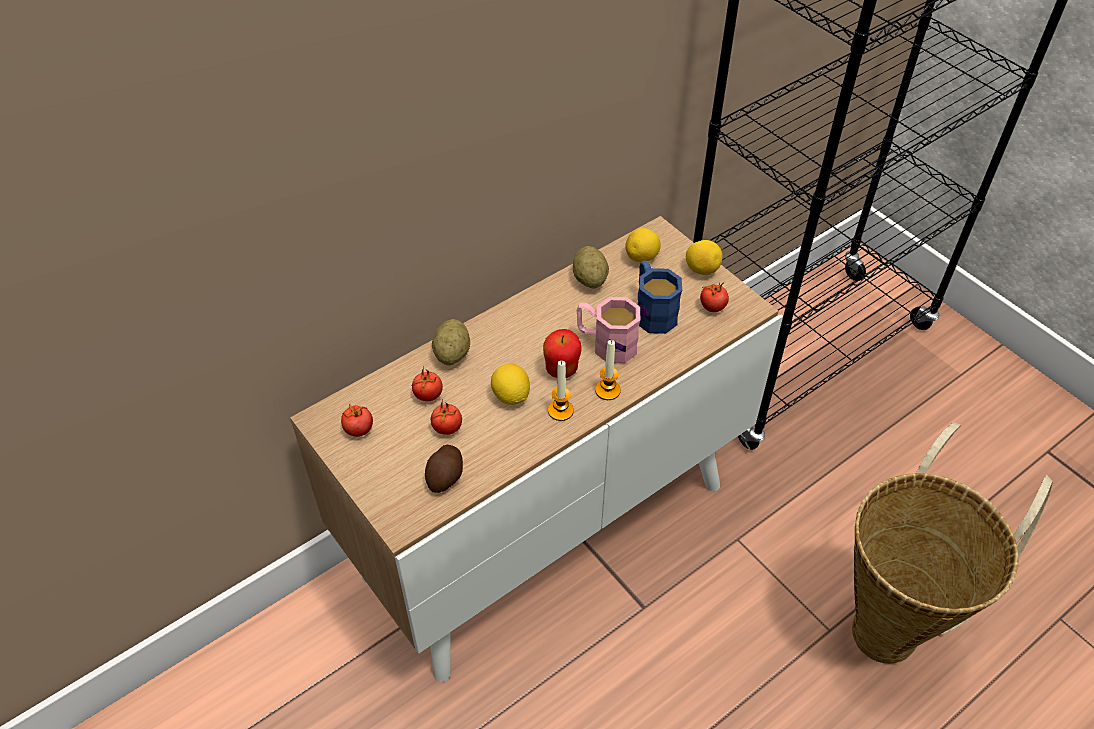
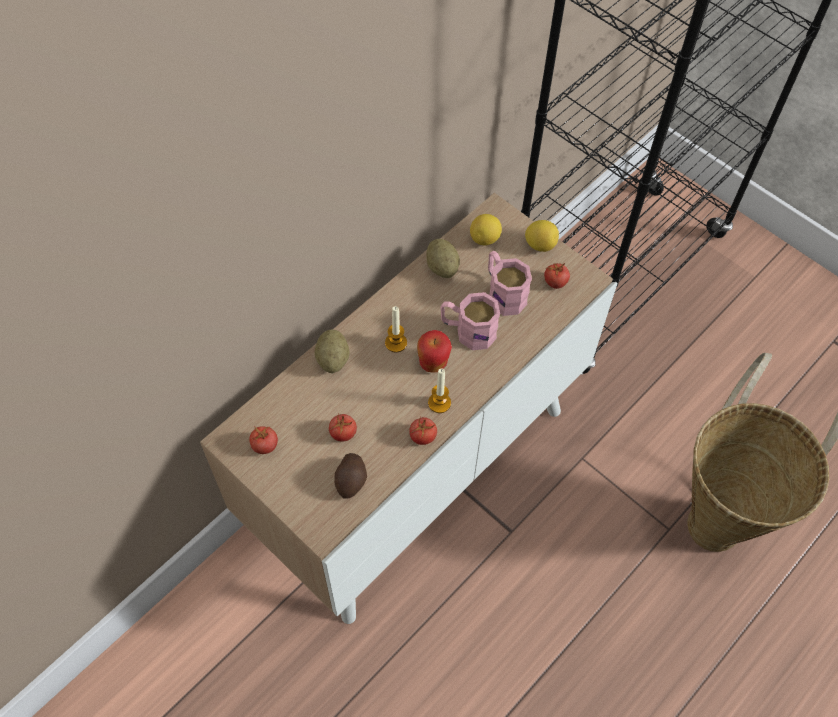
camera: 10 degrees left, 10 degrees up
tomato [411,366,443,401] -> tomato moved to [409,416,437,445]
lemon [491,363,530,405] -> none
candle [595,340,621,400] -> candle moved to [385,306,407,352]
blue mug [638,260,682,334] -> pink mug [488,251,532,316]

